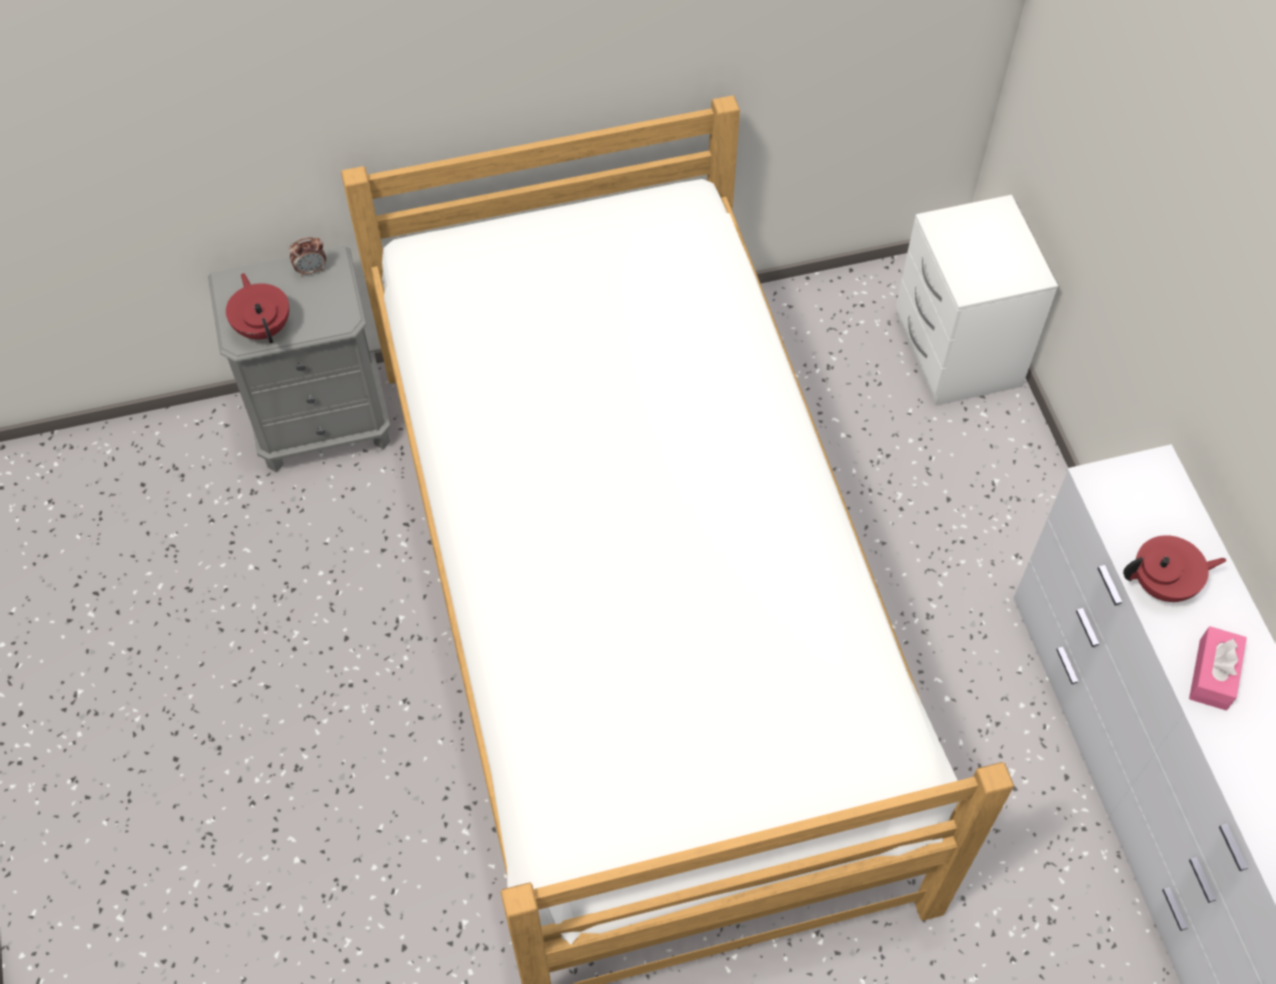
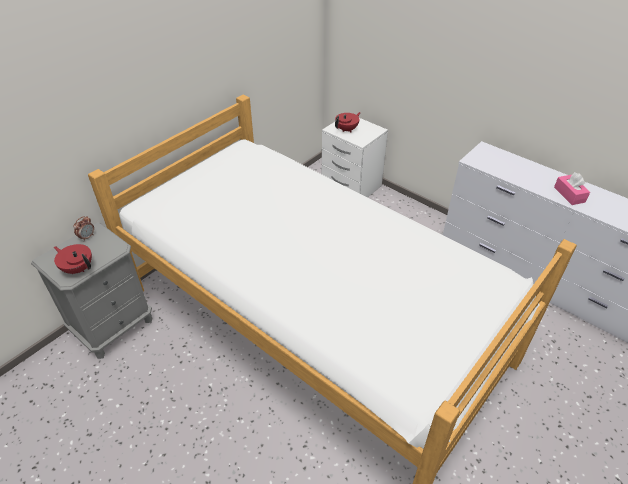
camera: 35 degrees left, 15 degrees down
red teapot [1123,535,1227,602] -> red teapot moved to [335,112,361,132]

